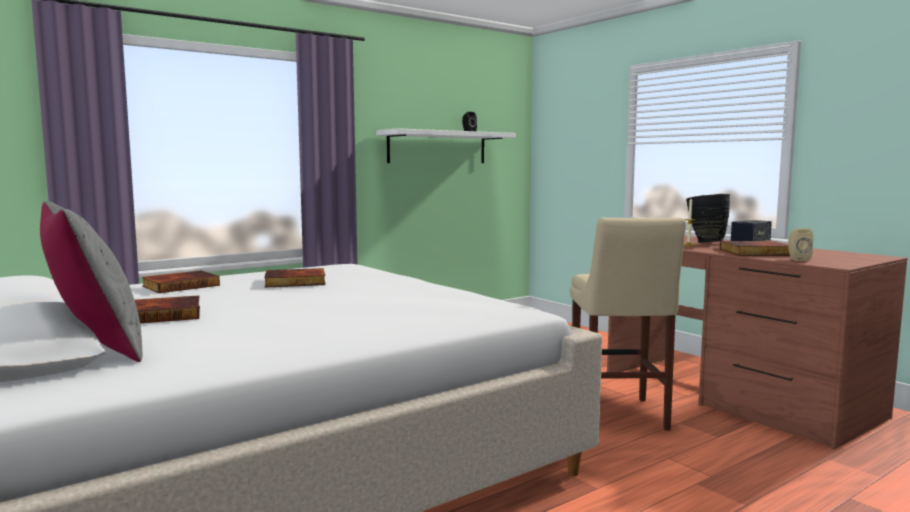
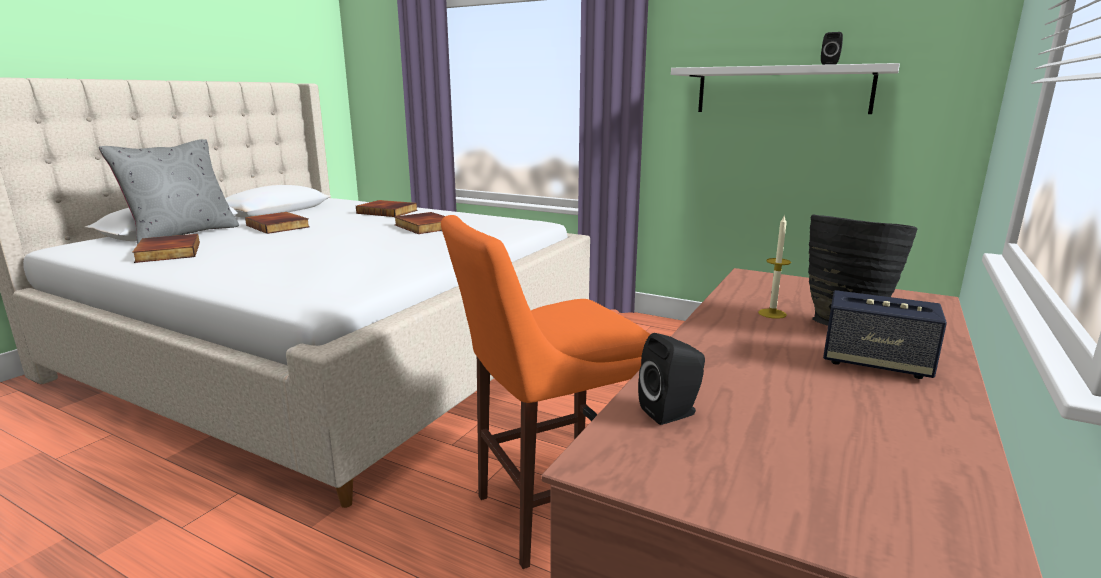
camera: 65 degrees right, 10 degrees up
beige stool [570,217,686,431] -> orange stool [441,215,650,569]
book [720,241,790,256] -> book moved to [132,234,200,263]
beige speaker [788,228,813,261] -> black speaker [638,333,705,425]

